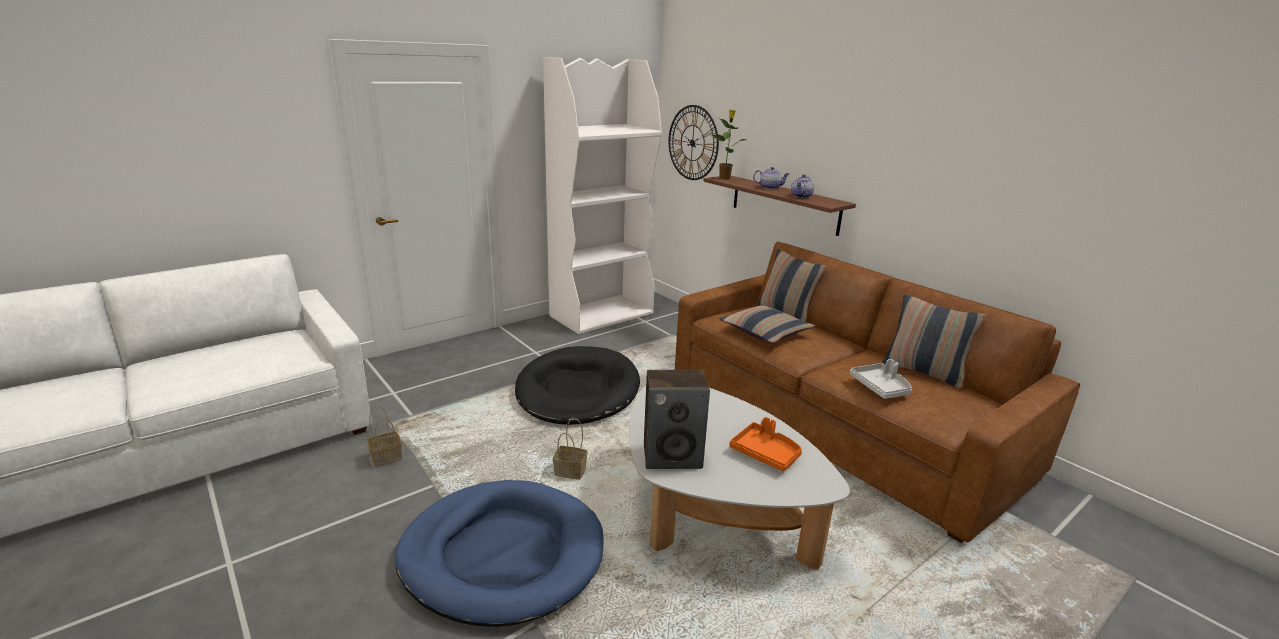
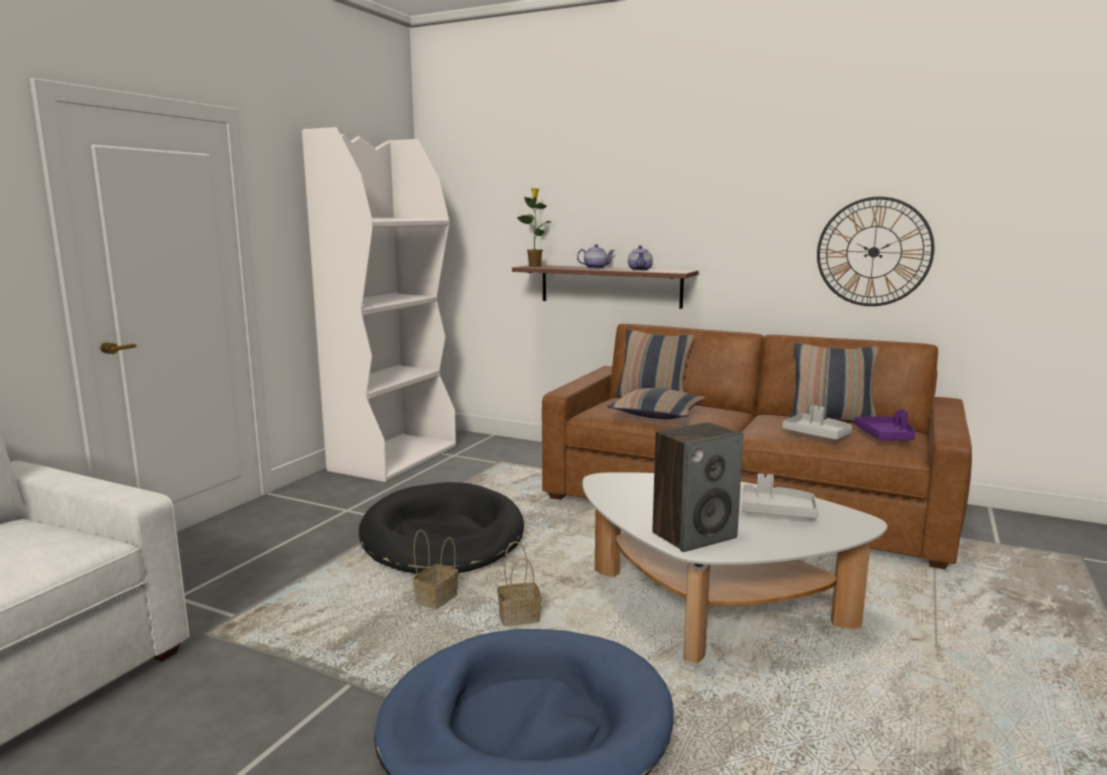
camera: 25 degrees left, 10 degrees down
basket [366,405,403,468] -> basket moved to [413,530,458,609]
wall clock [669,105,719,180] -> wall clock moved to [817,197,934,306]
orange tray [729,417,802,471] -> grey tray [742,473,818,518]
none -> purple tray [854,409,916,441]

